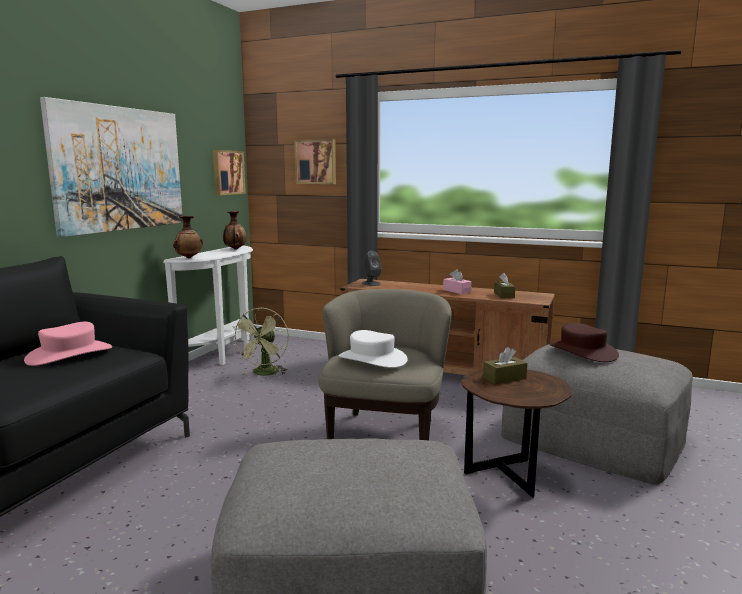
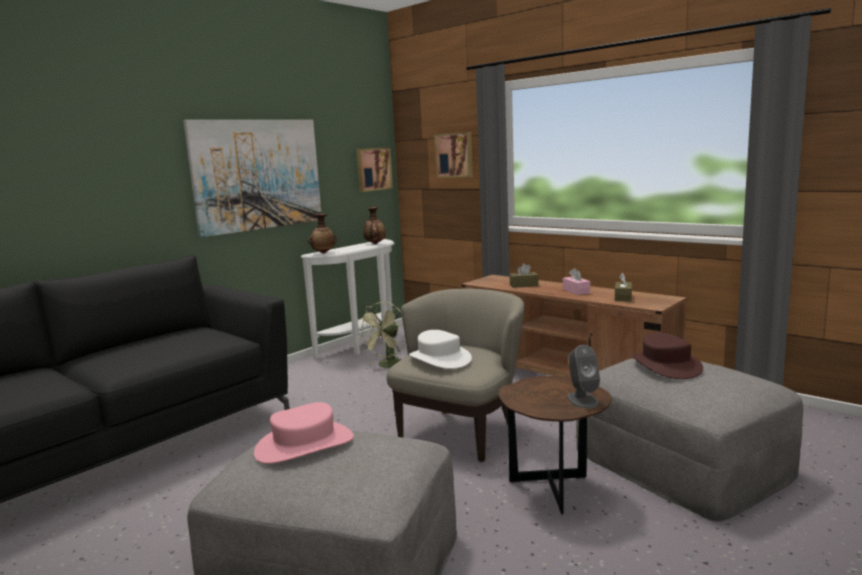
camera: 20 degrees right, 0 degrees up
pink hat [24,322,112,366] -> pink hat moved to [254,402,354,464]
grey speaker [362,251,382,286] -> grey speaker moved to [567,345,600,409]
brown tissue box [483,347,527,384] -> brown tissue box moved to [509,263,539,288]

